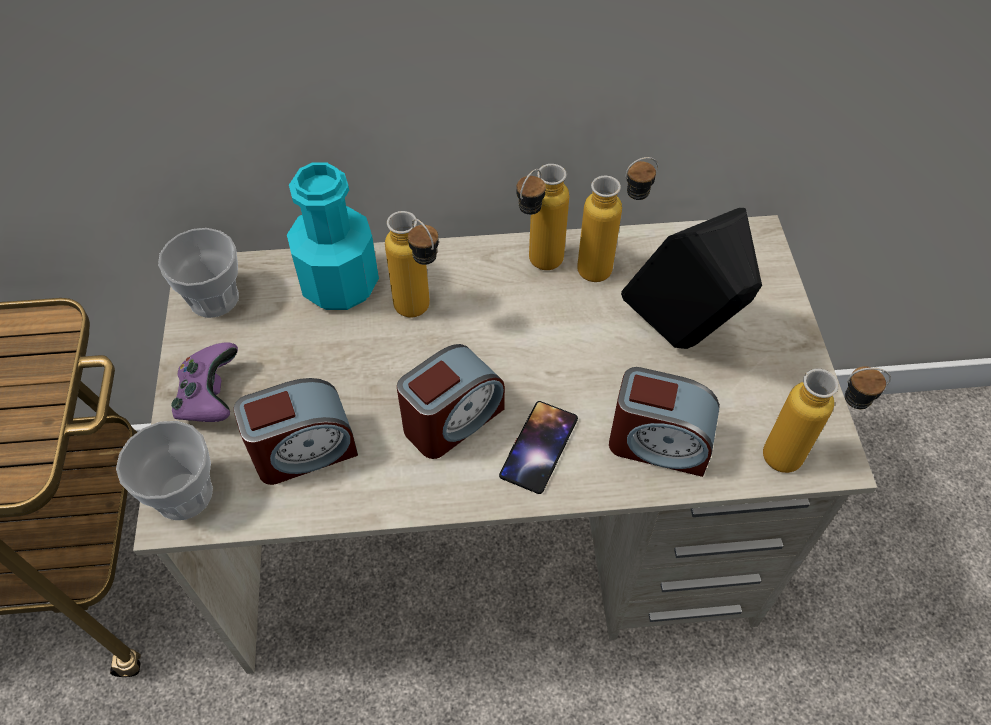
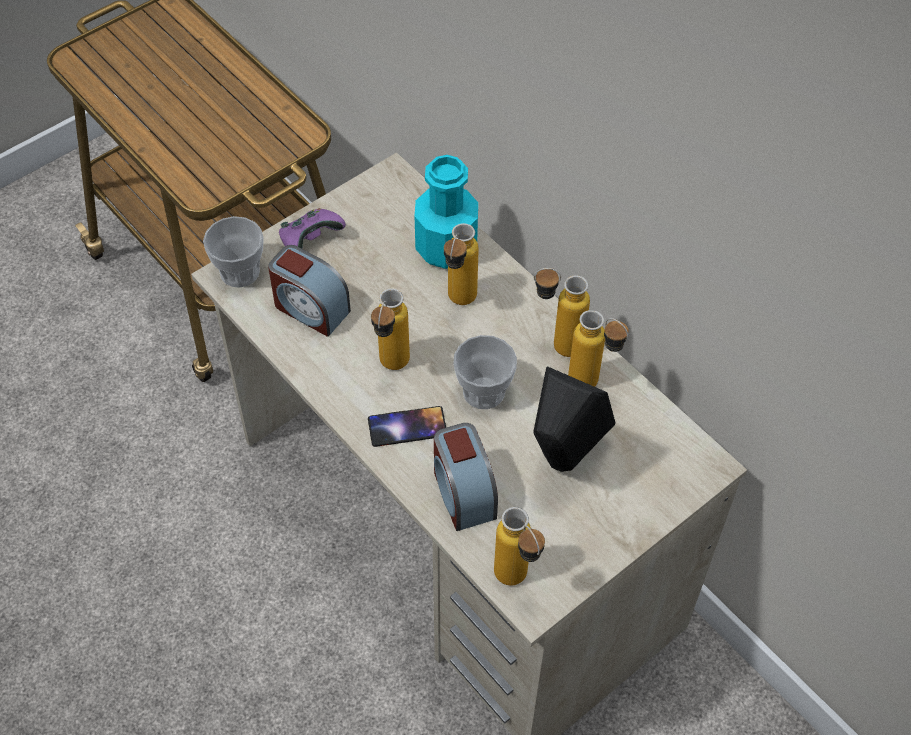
camera: 55 degrees right, 0 degrees up
cup [158,228,239,318] -> cup moved to [453,335,517,409]
alarm clock [397,344,505,459] -> bottle [371,289,410,370]

